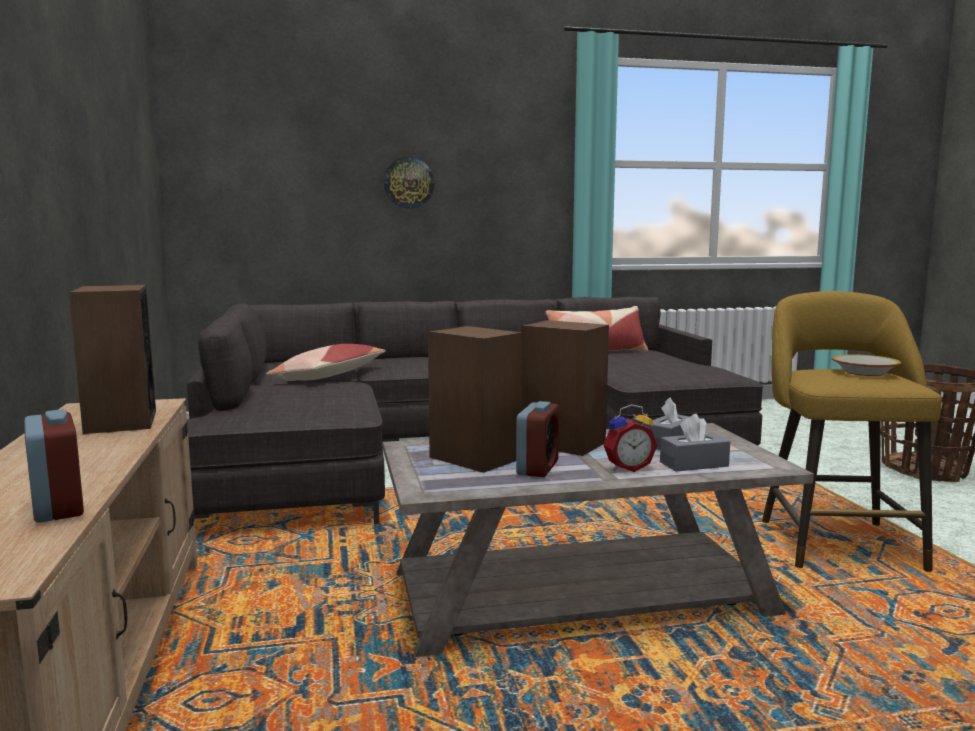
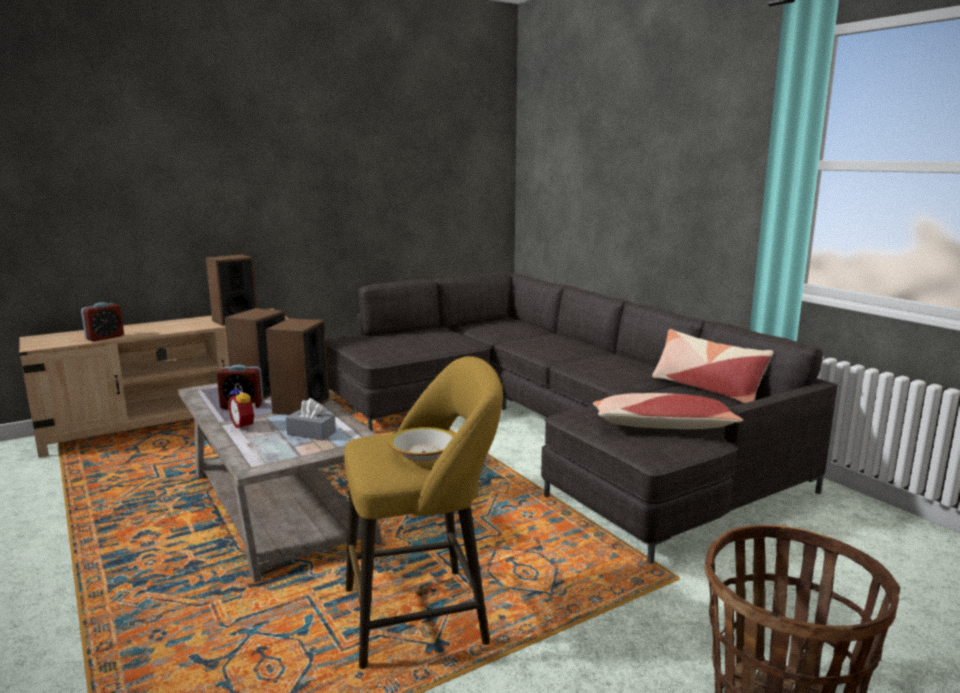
camera: 70 degrees right, 5 degrees up
pillow [266,344,386,381] -> pillow moved to [593,393,743,429]
wall clock [384,157,434,209] -> none
grey tissue box [660,414,730,472] -> none

